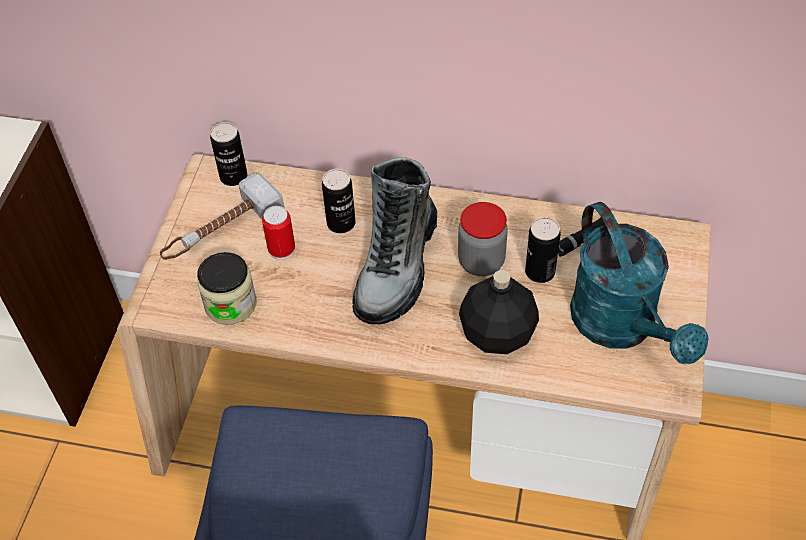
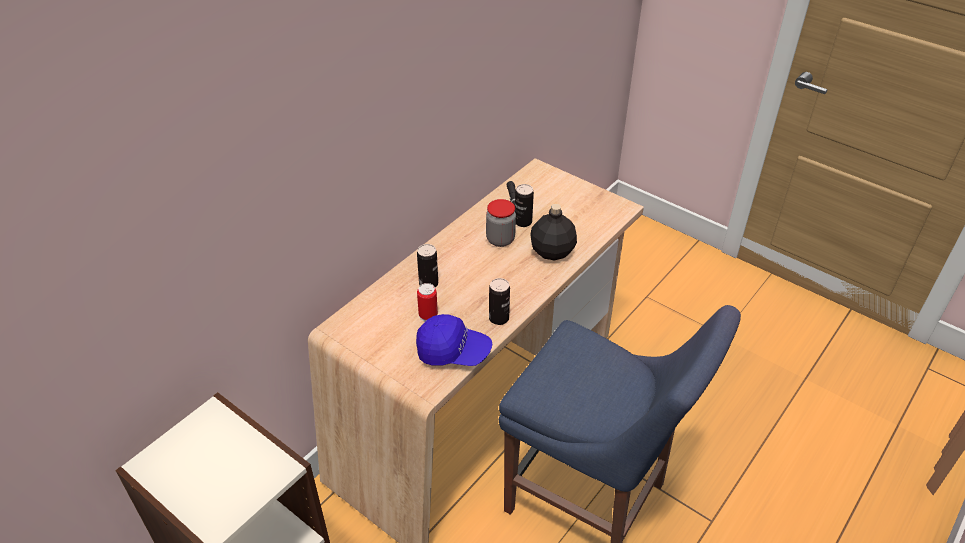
camera: 65 degrees left, 10 degrees down
hammer [160,173,284,260] -> none
jar [197,252,257,325] -> blue cap [416,314,492,366]
can [210,122,247,186] -> can moved to [489,278,510,325]
boot [352,157,437,324] -> none
turquoise watering can [570,202,708,365] -> none

